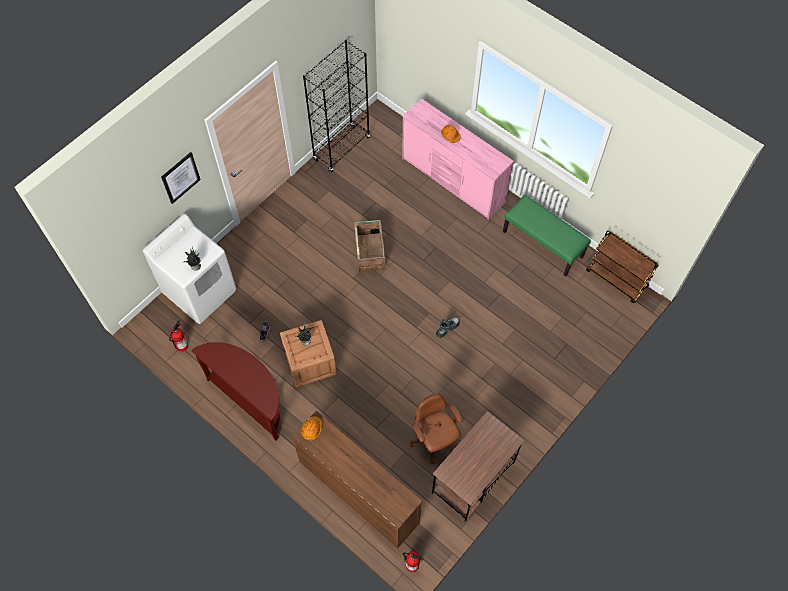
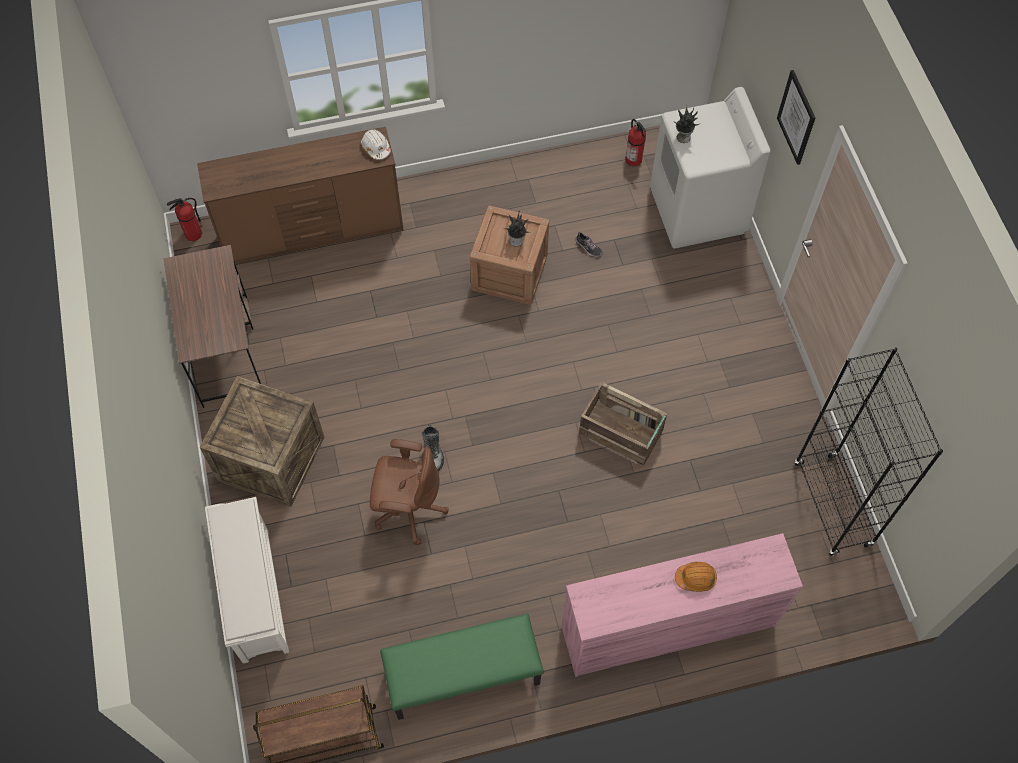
camera: 125 degrees right, 0 degrees up
brown console table [192,342,280,441] -> none
orange hard hat [301,416,322,440] -> white hard hat [361,129,391,160]
brown office chair [410,394,463,464] -> brown office chair moved to [370,439,449,545]
none -> crate [200,376,324,507]
none -> white shoe rack [205,497,289,664]

